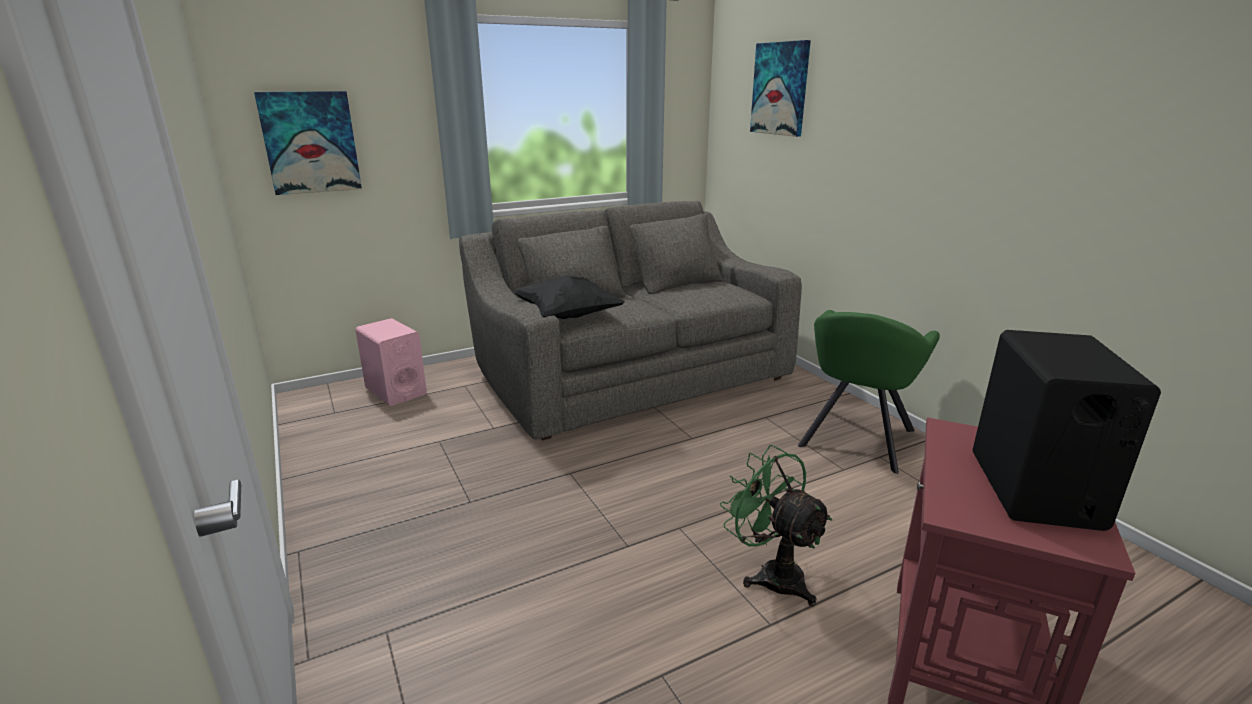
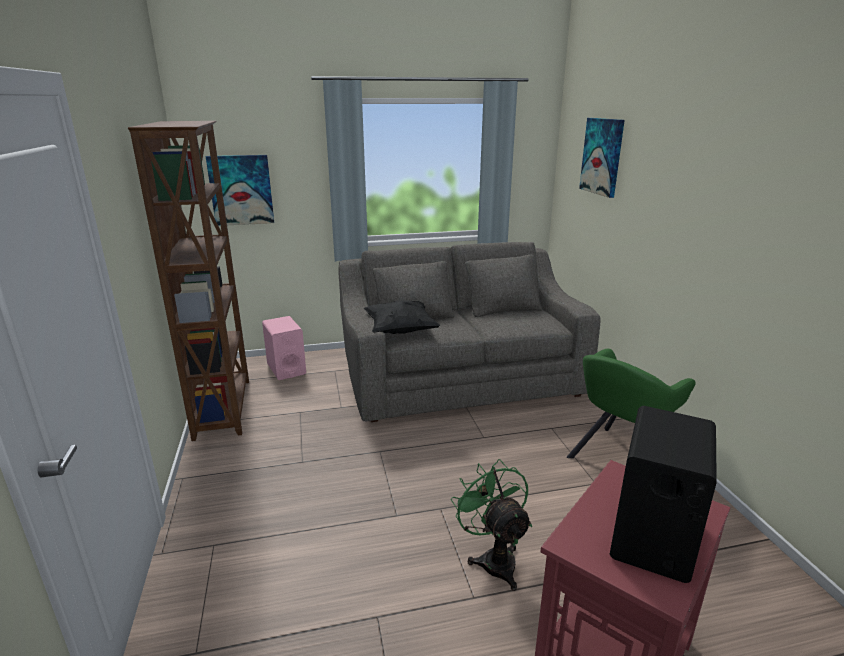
camera: 15 degrees right, 0 degrees up
none -> brown bookcase [128,121,249,441]

